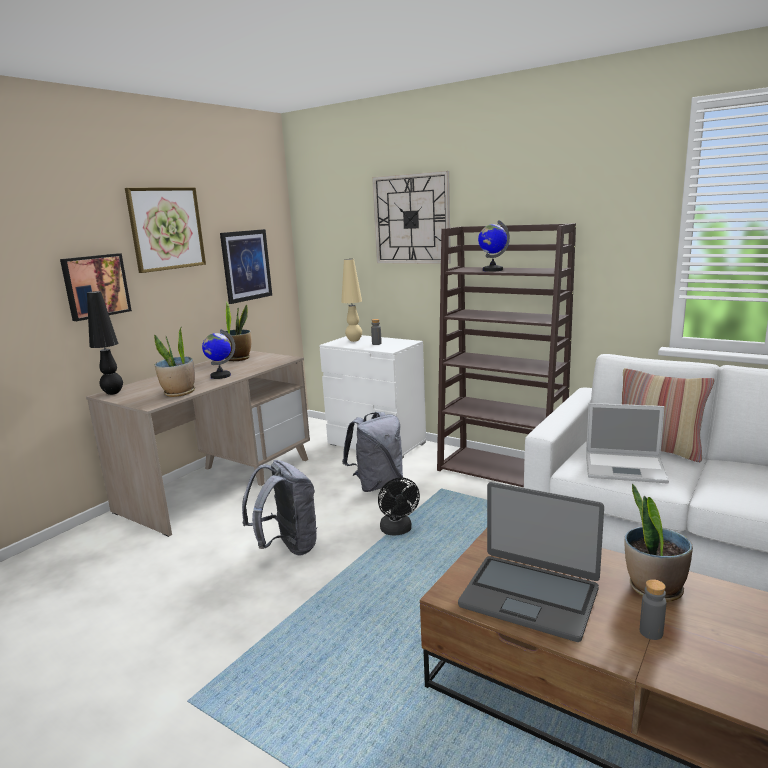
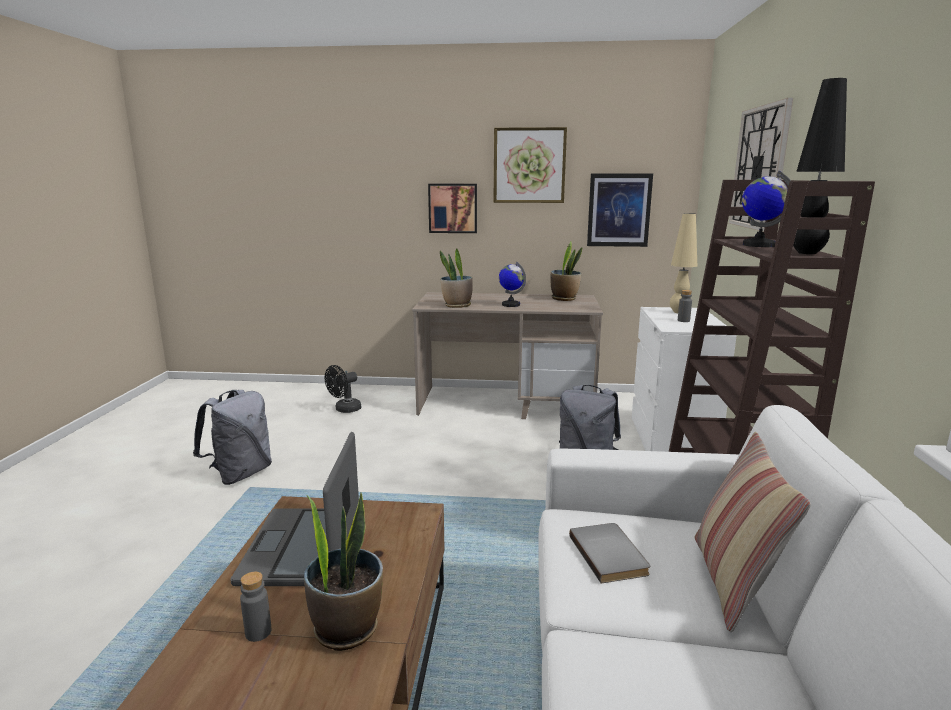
camera: 60 degrees right, 0 degrees up
black table lamp [87,291,123,395] -> black table lamp moved to [793,78,847,254]
grey backpack [242,460,317,556] -> grey backpack moved to [193,390,272,485]
black fan [378,477,420,536] -> black fan moved to [325,365,361,413]
laptop [586,403,669,484] -> grey book [569,523,650,583]

